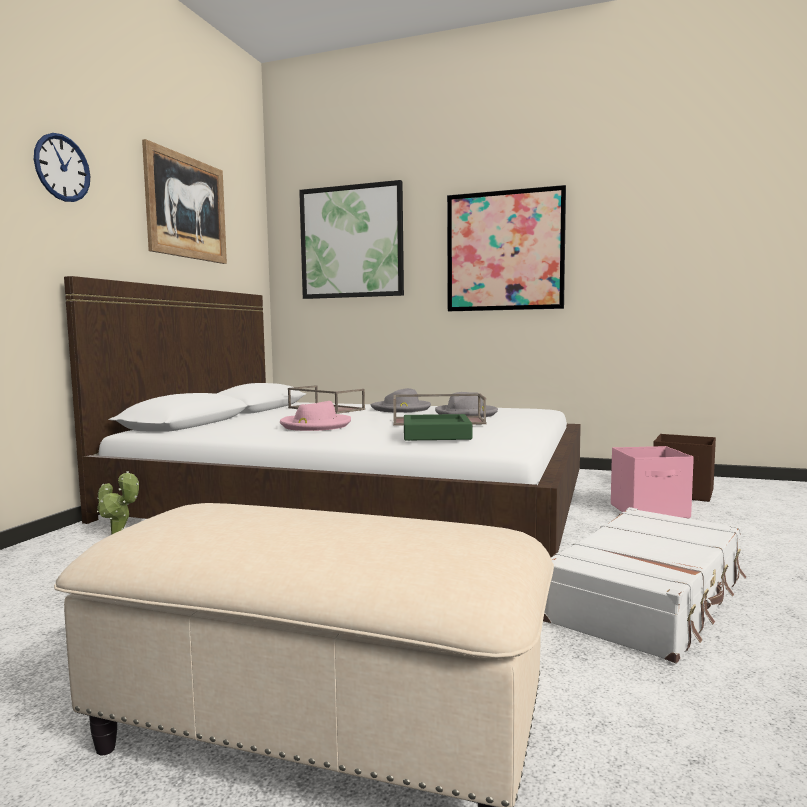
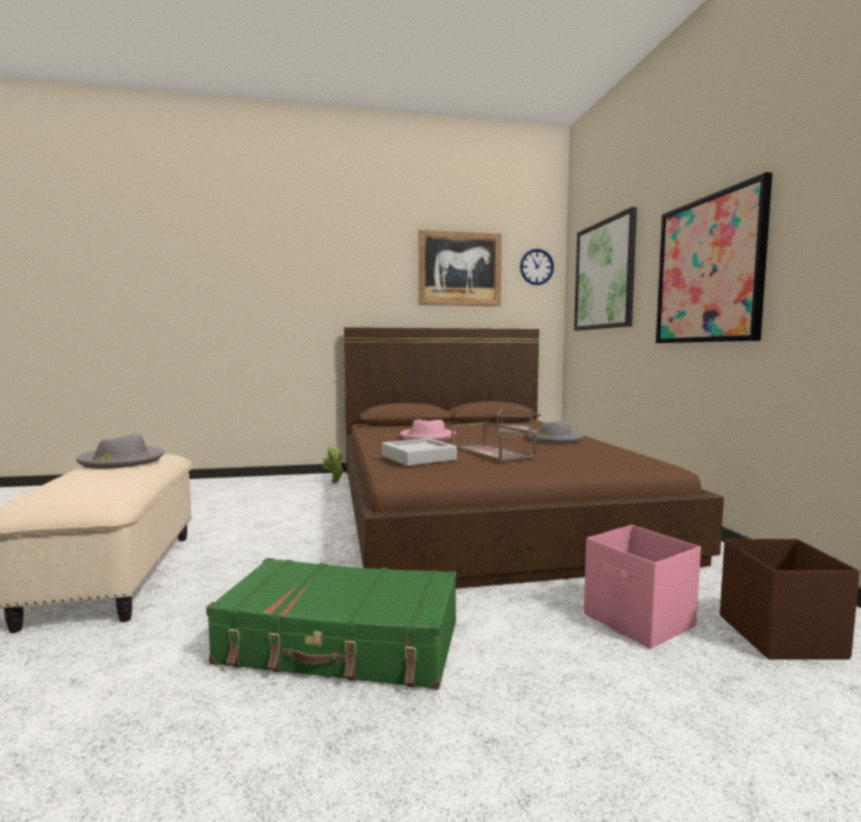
camera: 60 degrees right, 0 degrees up
wall clock [34,133,90,202] -> wall clock moved to [520,249,554,285]
white bed [64,276,581,557] -> brown bed [344,327,724,589]
green tray [404,414,472,441] -> grey tray [382,438,457,466]
grey hat [435,392,498,418] -> grey hat moved to [76,433,164,469]
white suitcase [543,507,746,663] -> green suitcase [206,558,456,690]

